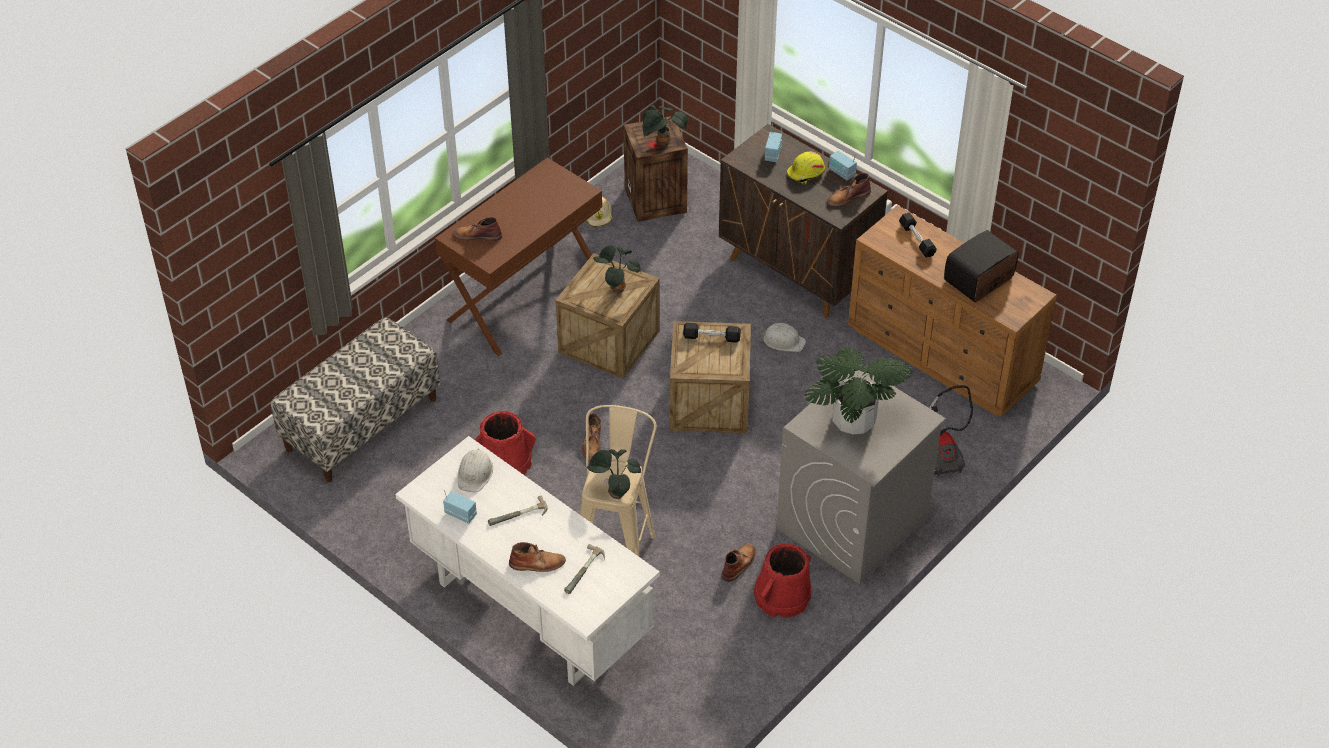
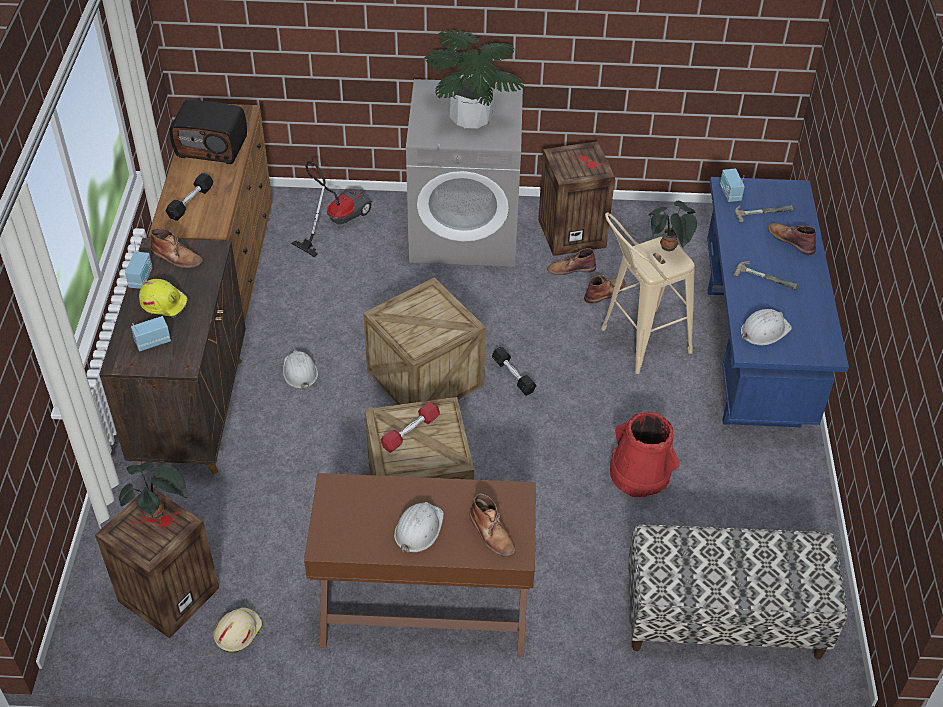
camera: 130 degrees left, 0 degrees up
white desk [395,436,660,686] -> blue desk [707,177,849,428]
radio [443,490,477,524] -> radio moved to [720,168,745,202]
brown boot [582,413,601,461] -> brown boot moved to [584,275,625,304]
potted plant [593,245,641,294] -> red dumbbell [381,402,440,453]
black dumbbell [683,323,741,343] -> black dumbbell moved to [492,347,537,396]
red bucket [753,544,811,618] -> crate [538,141,615,256]
none -> white hard hat [394,502,444,553]

